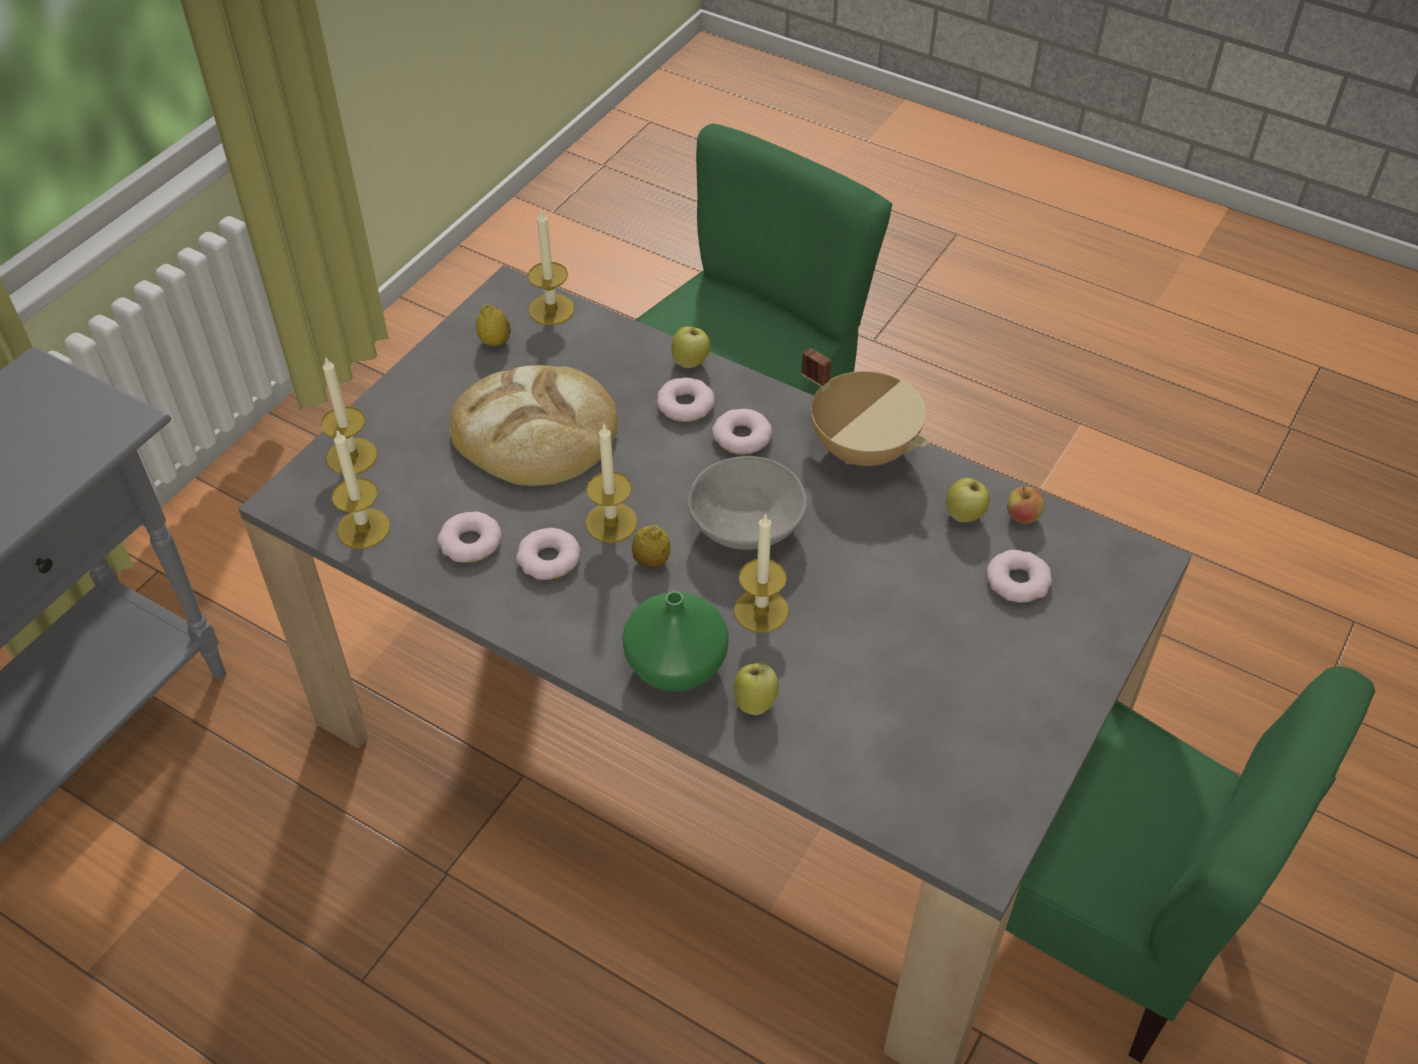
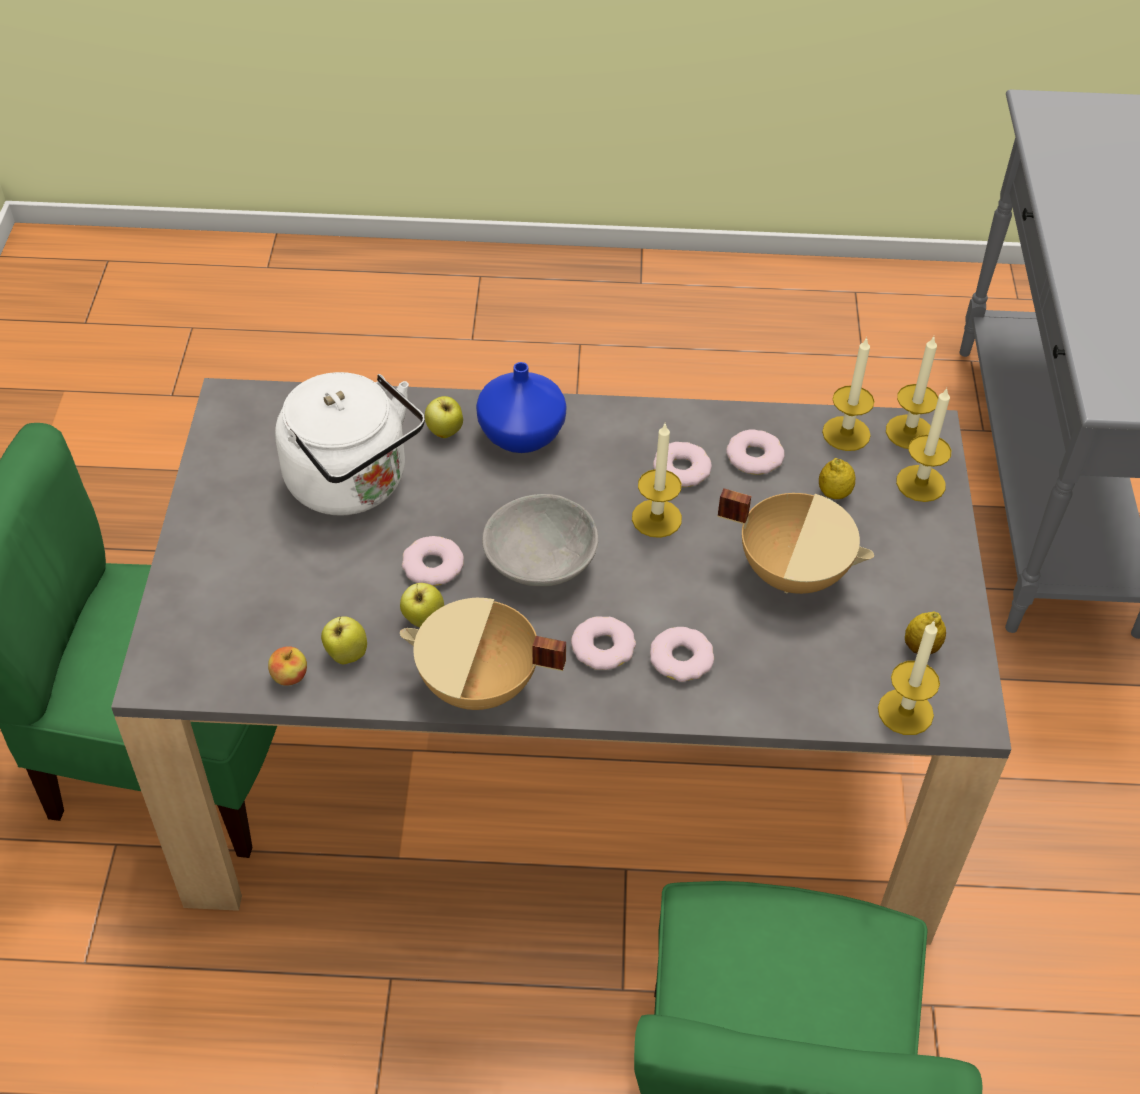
camera: 150 degrees right, 0 degrees up
bread [450,365,618,486] -> beige cooking pot [717,489,874,594]
green vase [622,591,729,692] -> blue vase [476,362,567,453]
lemon [632,525,670,568] -> lemon moved to [819,458,855,499]
apple [671,326,711,368] -> apple moved to [400,583,444,627]
candle [734,513,789,633] -> candle moved to [886,337,938,449]
donut [987,550,1052,603] -> donut moved to [402,536,464,586]
none -> white kettle [275,372,425,516]

